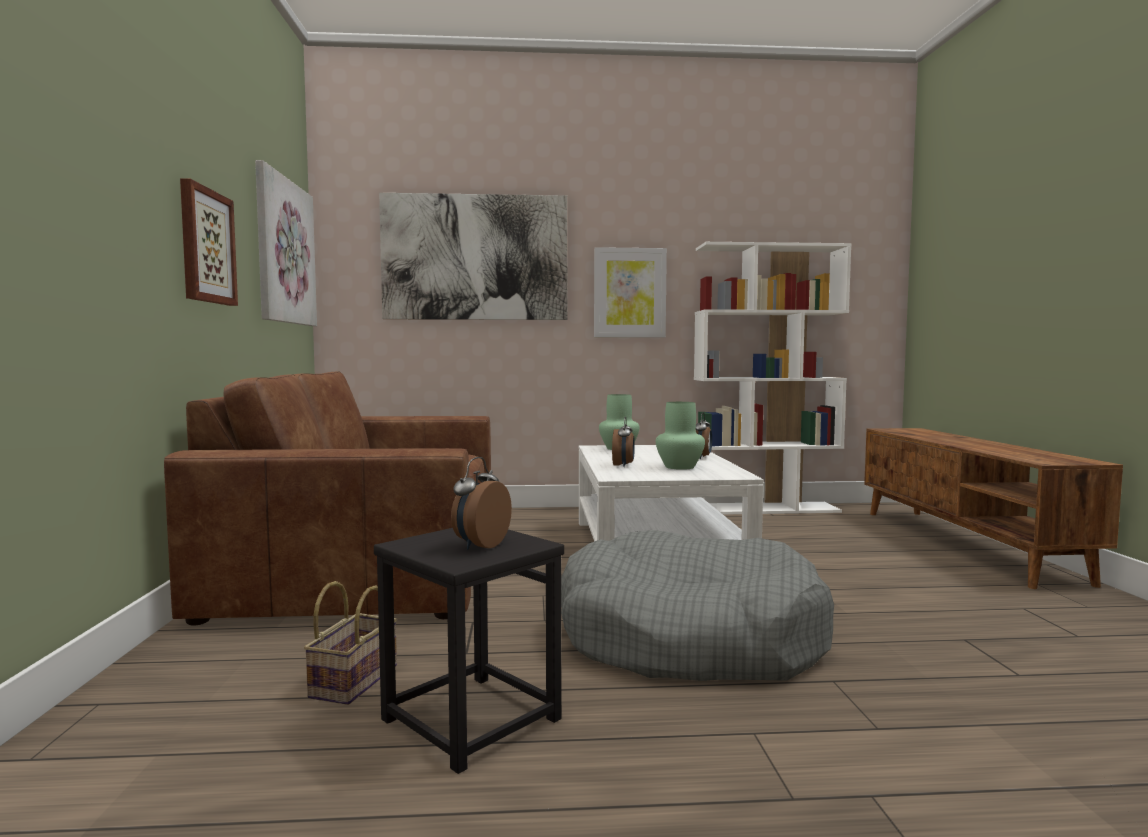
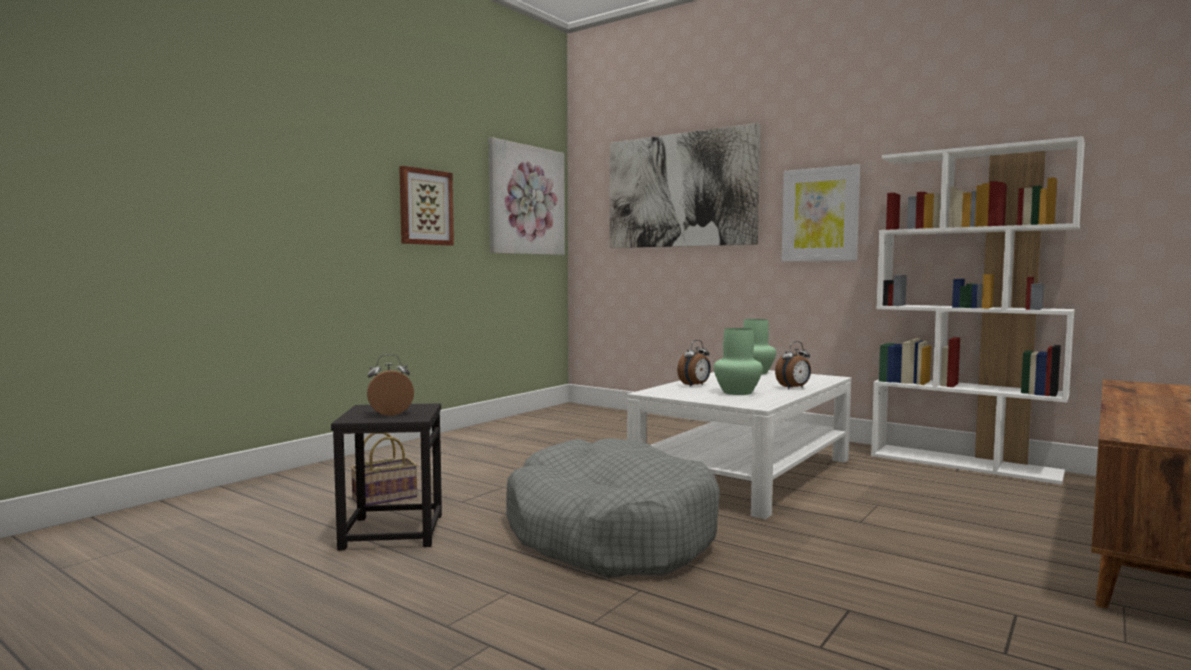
camera: 40 degrees right, 0 degrees up
brown sofa [164,372,491,626] -> none

